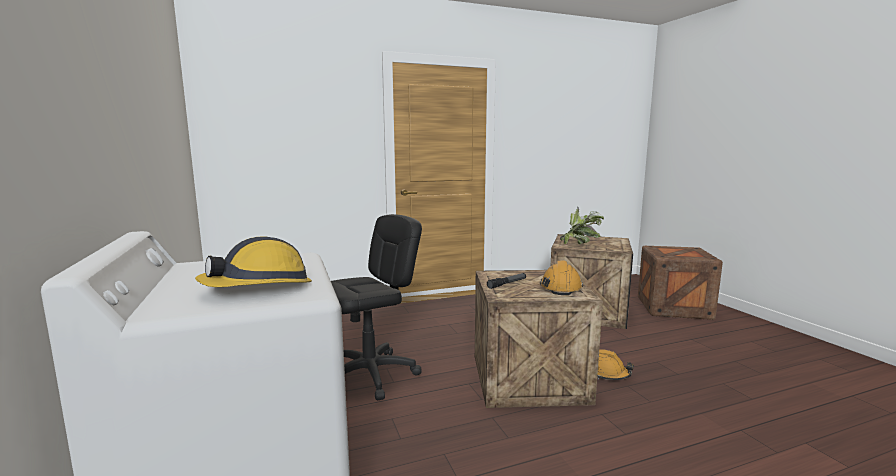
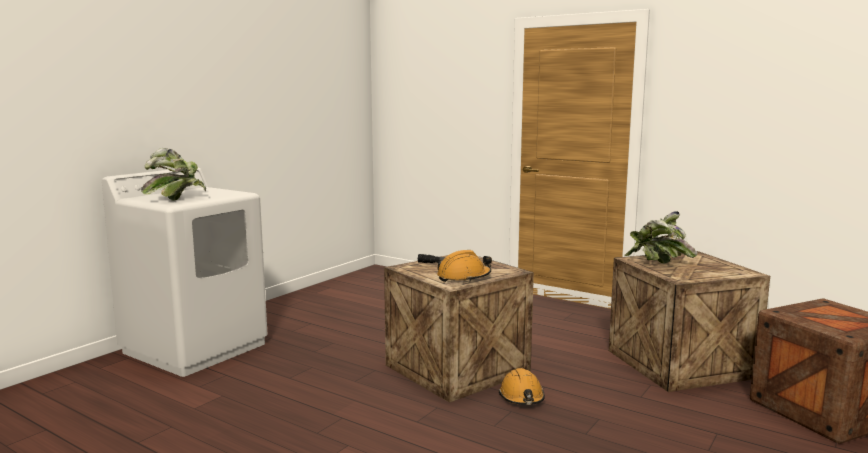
camera: 55 degrees right, 0 degrees up
hard hat [195,236,312,287] -> potted plant [141,148,206,201]
black office chair [331,214,422,400] -> none

